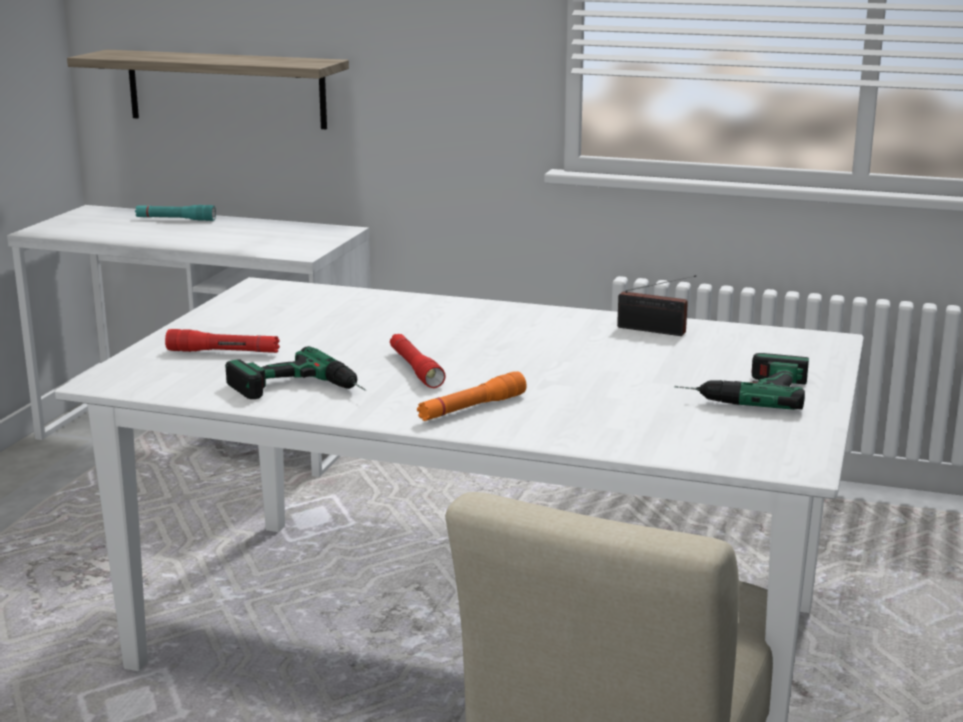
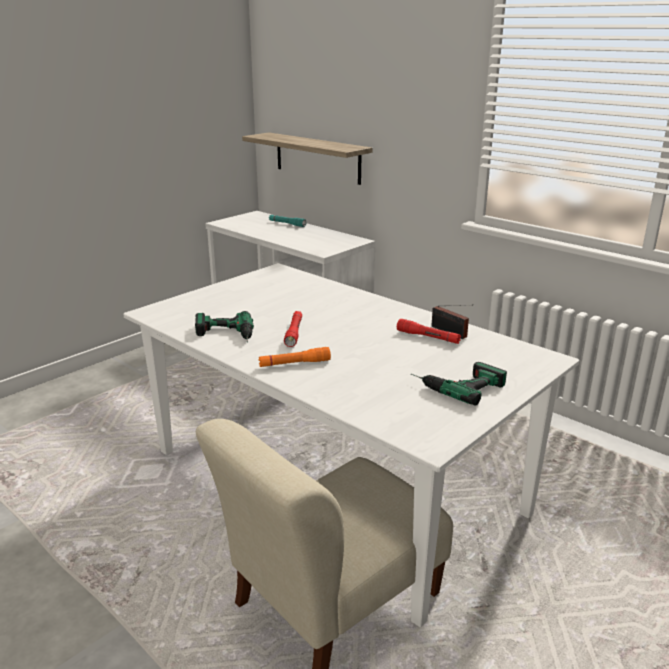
camera: 25 degrees right, 5 degrees up
red flashlight [165,329,280,353] -> red flashlight moved to [397,319,461,344]

